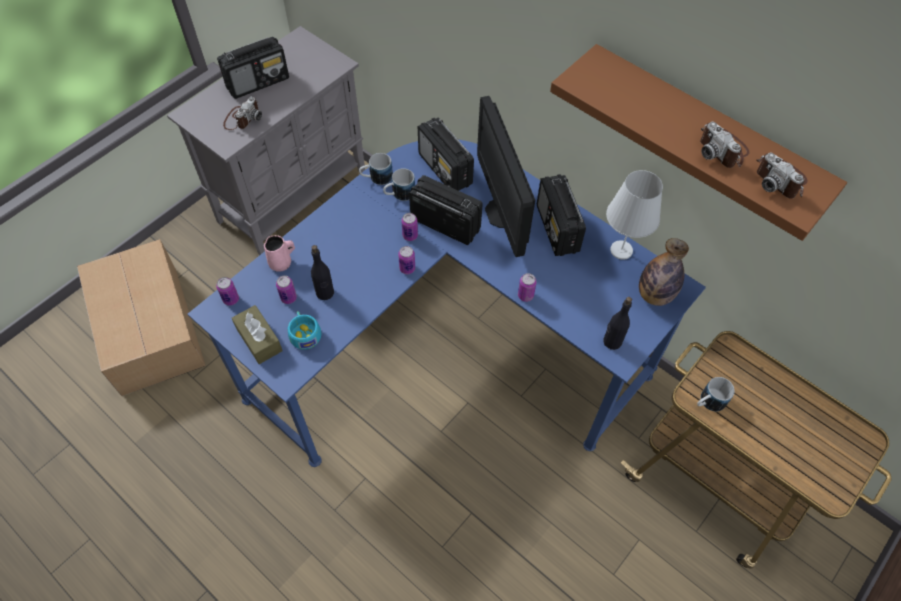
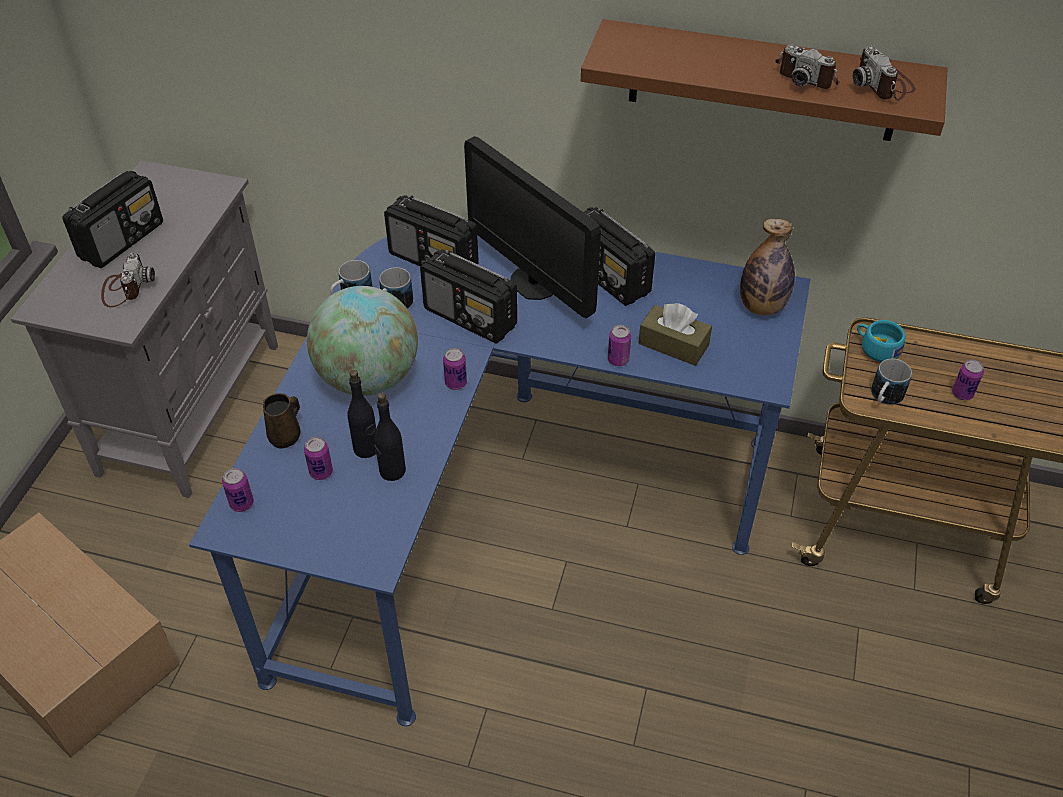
camera: 25 degrees left, 10 degrees down
brown tissue box [232,305,283,364] -> brown tissue box moved to [639,303,712,366]
pink mug [264,235,295,272] -> brown mug [263,393,300,448]
turquoise cup [288,311,322,350] -> turquoise cup moved to [857,320,906,362]
can [401,213,418,241] -> can moved to [952,359,984,400]
radio [409,175,483,245] -> radio turned 150 degrees counterclockwise [420,249,517,344]
black bottle [603,297,632,350] -> black bottle moved to [374,393,406,481]
white table lamp [606,170,663,260] -> none
camera [756,153,808,199] -> camera turned 45 degrees clockwise [853,46,915,100]
none -> globe [307,286,418,396]

